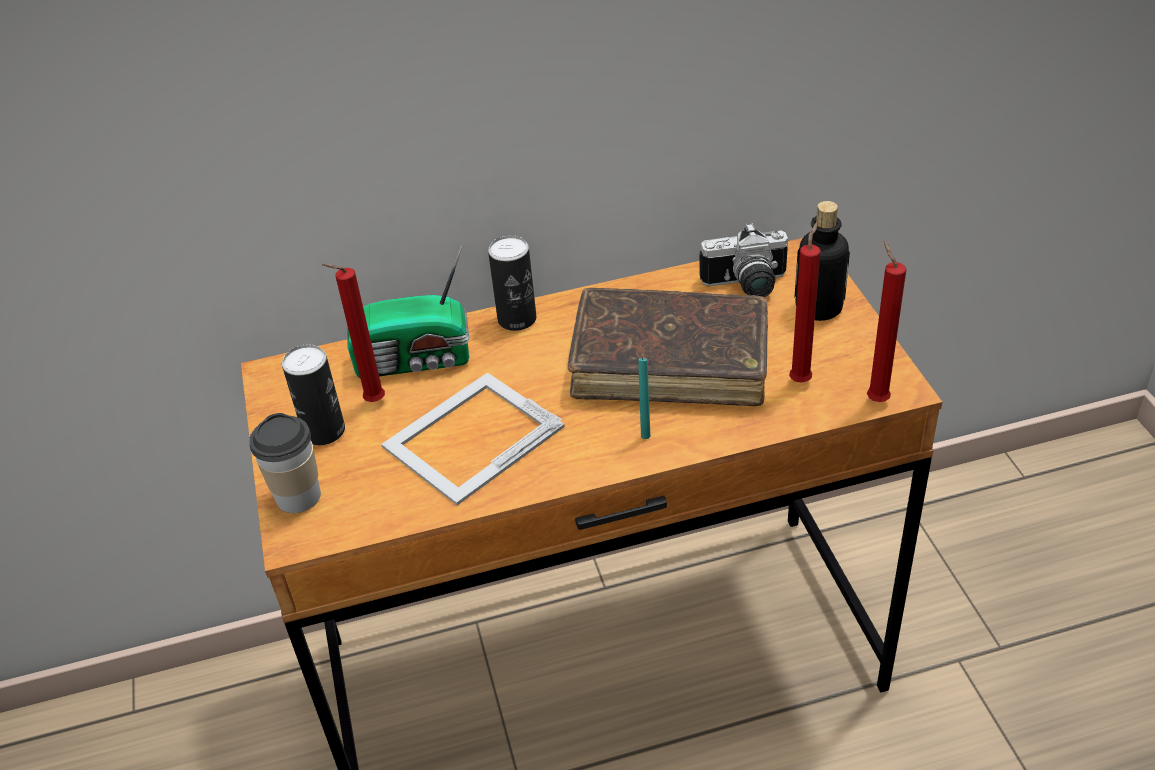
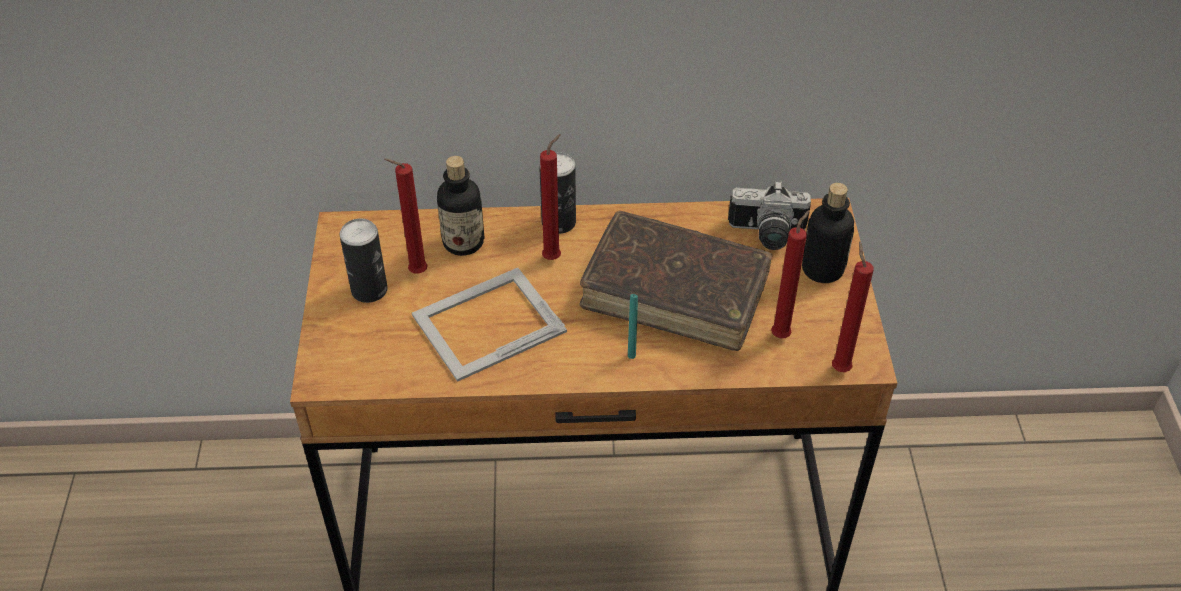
camera: 10 degrees right, 5 degrees up
cup [249,413,321,513] -> none
radio [347,245,469,378] -> bottle [437,156,485,256]
none -> red candle [540,134,561,260]

